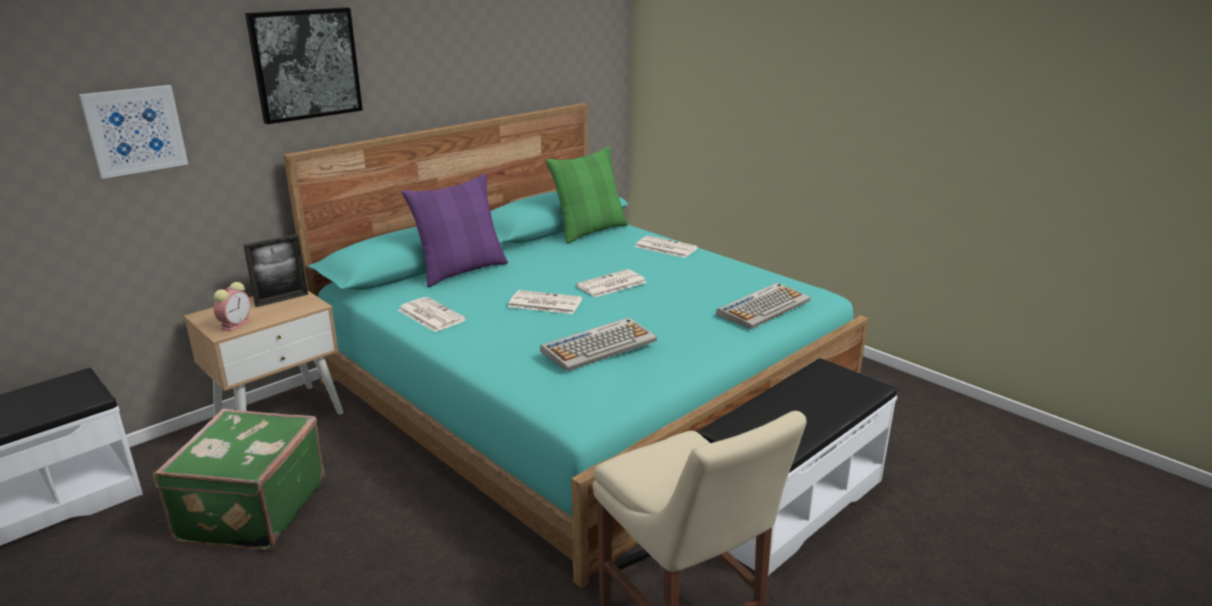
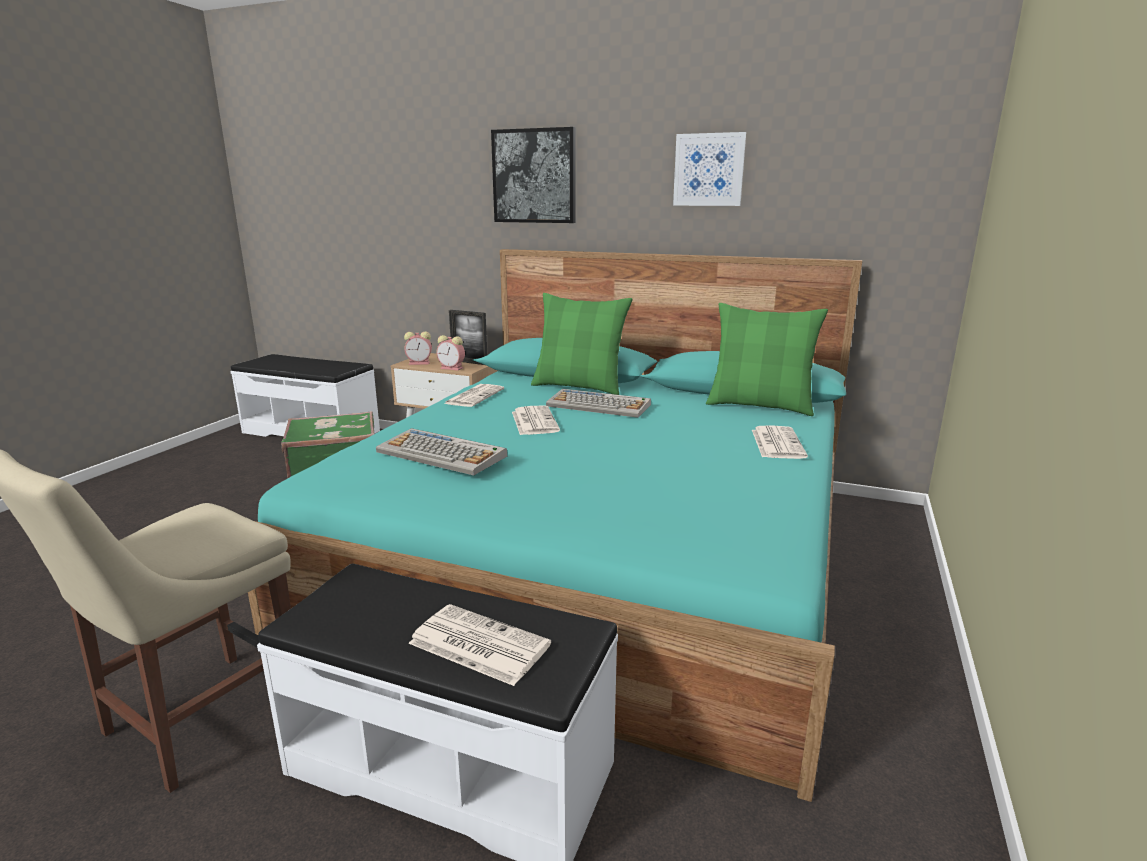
camera: 65 degrees right, 5 degrees down
picture [79,85,188,179] -> picture moved to [673,132,746,206]
purple pillow [402,174,508,287] -> green pillow [531,293,632,395]
newspaper [576,269,647,297] -> newspaper moved to [408,604,551,686]
keyboard [716,283,810,329] -> keyboard moved to [546,389,651,418]
none -> alarm clock [436,335,465,371]

